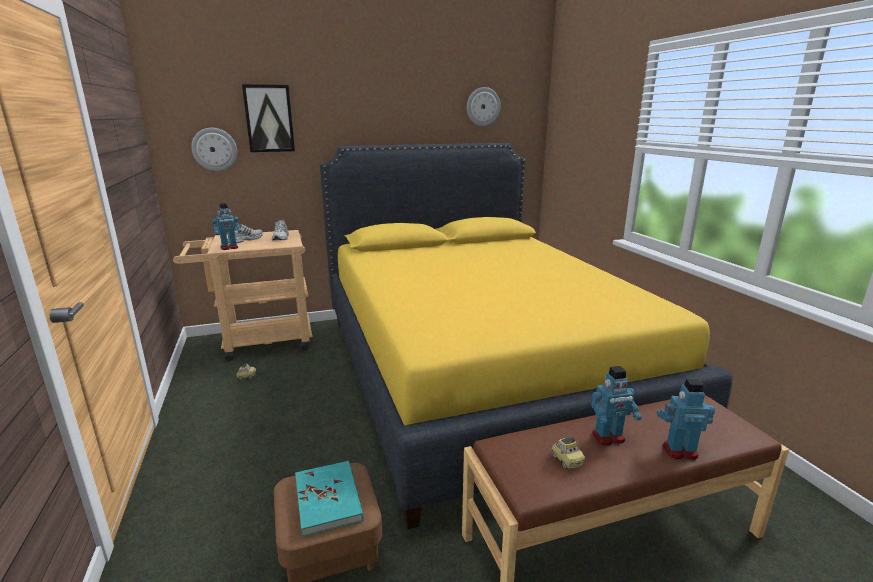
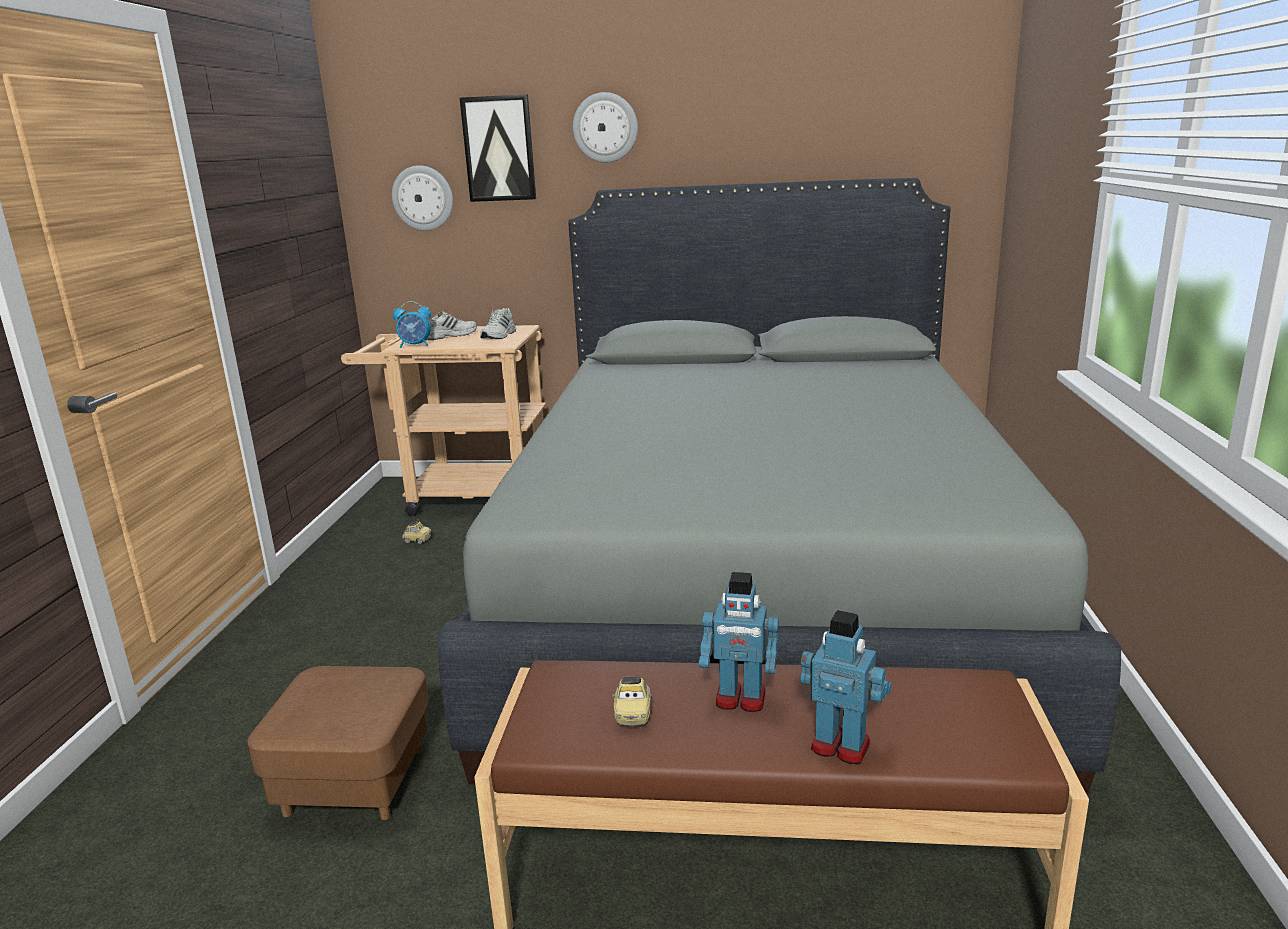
camera: 25 degrees right, 0 degrees up
toy robot [212,203,241,250] -> alarm clock [393,301,431,348]
turquoise book [295,461,364,537] -> none
yellow bed [320,143,733,529] -> grey bed [438,178,1121,795]
wall clock [467,87,501,126] -> wall clock moved to [573,92,638,163]

